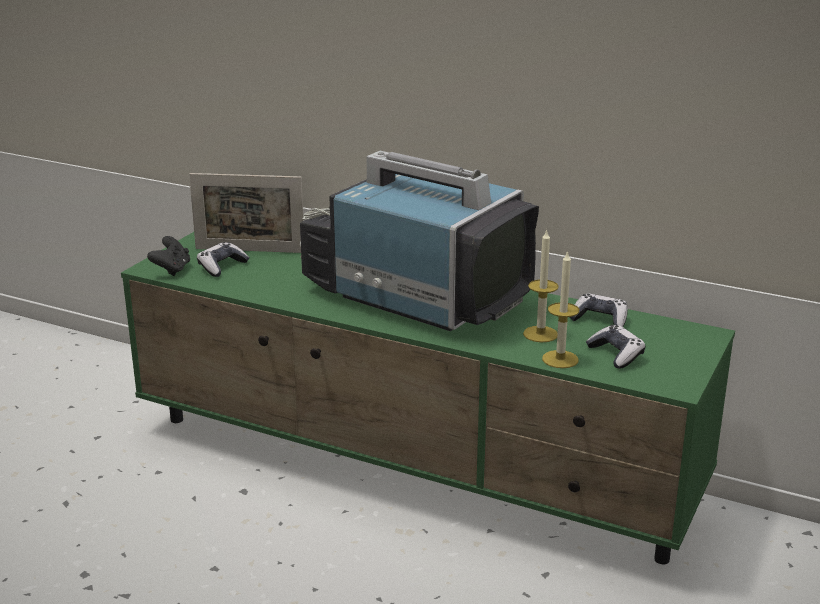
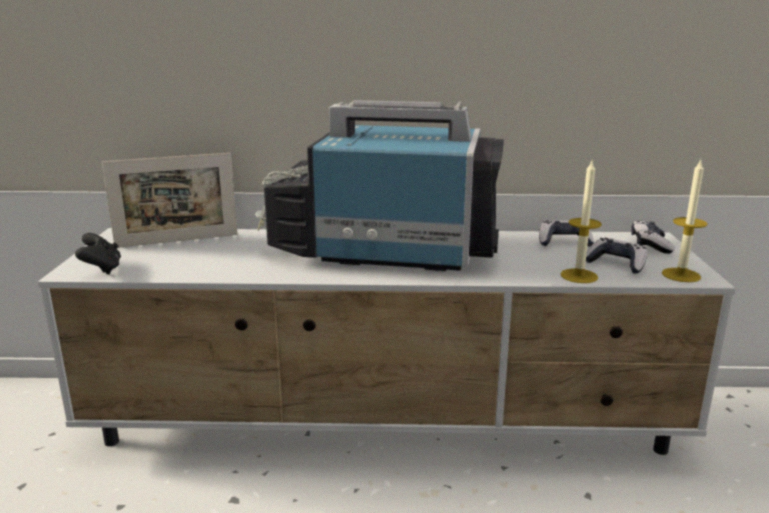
camera: 25 degrees left, 5 degrees down
green tv stand [121,232,735,564] -> white tv stand [38,228,736,455]
game controller [197,242,249,277] -> game controller moved to [631,221,675,254]
candle [523,229,559,342] -> candle moved to [662,159,708,282]

